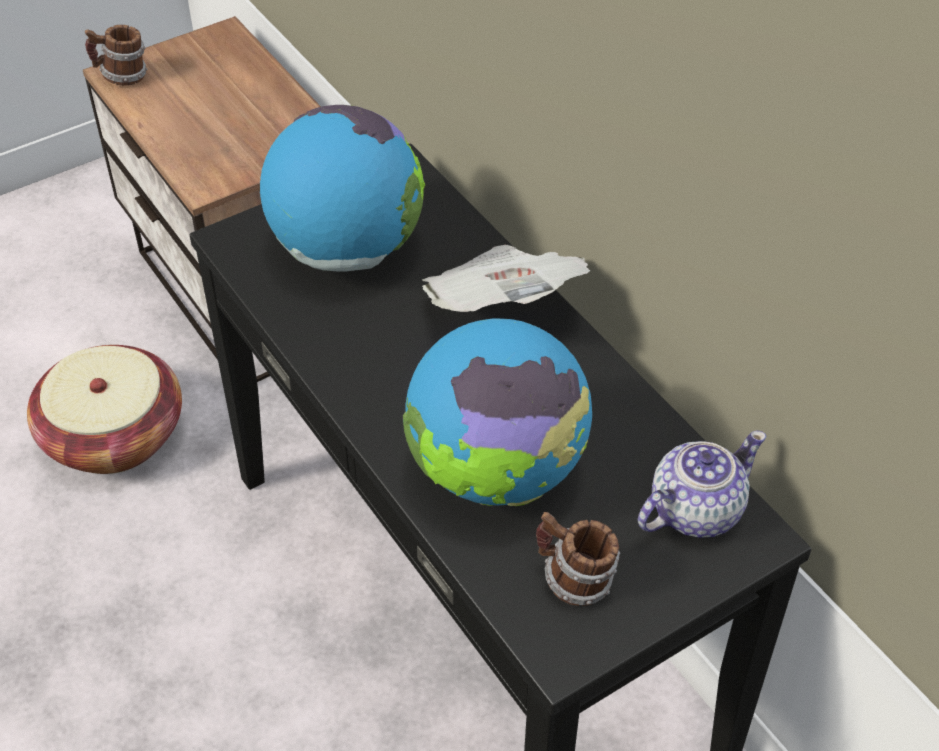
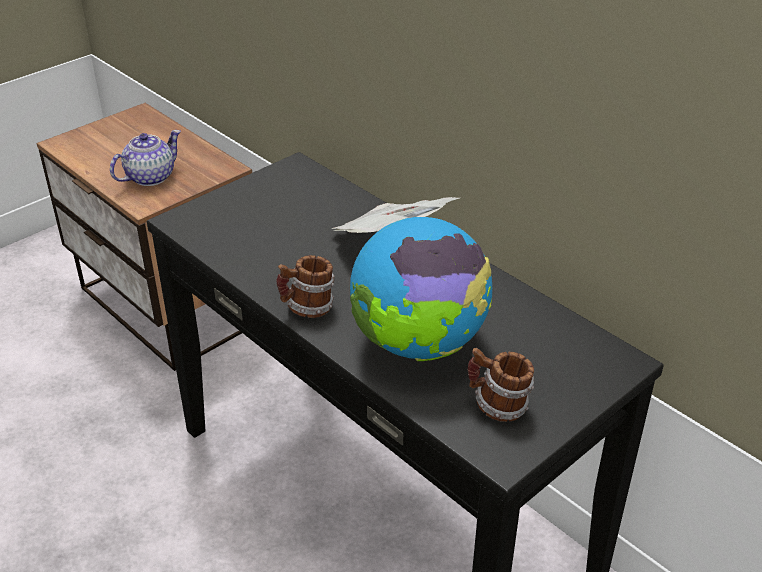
camera: 10 degrees left, 10 degrees down
basket [27,345,182,474] -> none
mug [85,25,147,86] -> mug moved to [277,255,335,318]
globe [260,105,426,272] -> none
teapot [637,431,766,538] -> teapot moved to [110,130,181,186]

